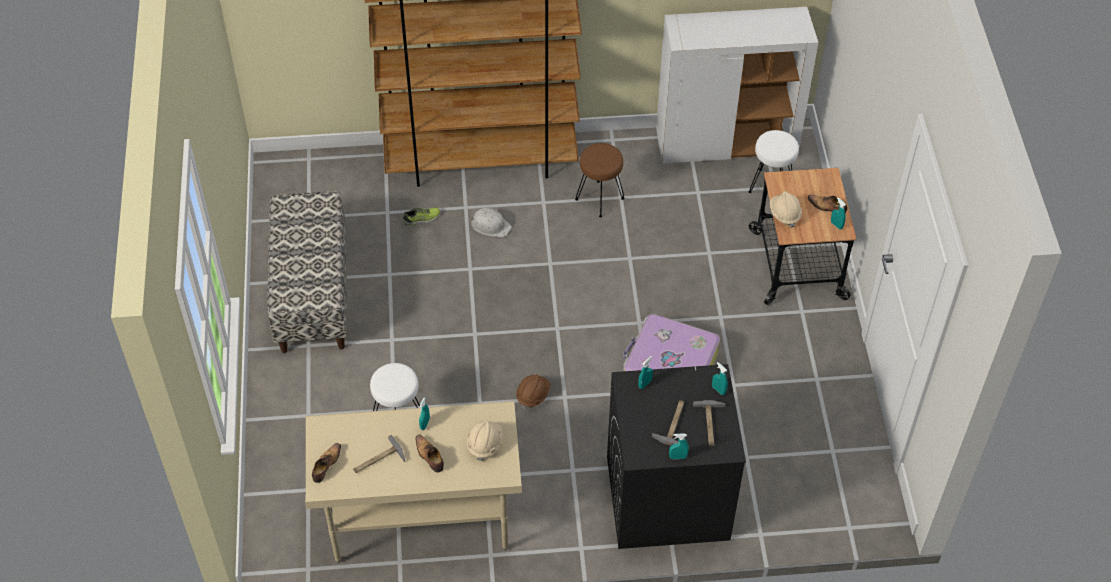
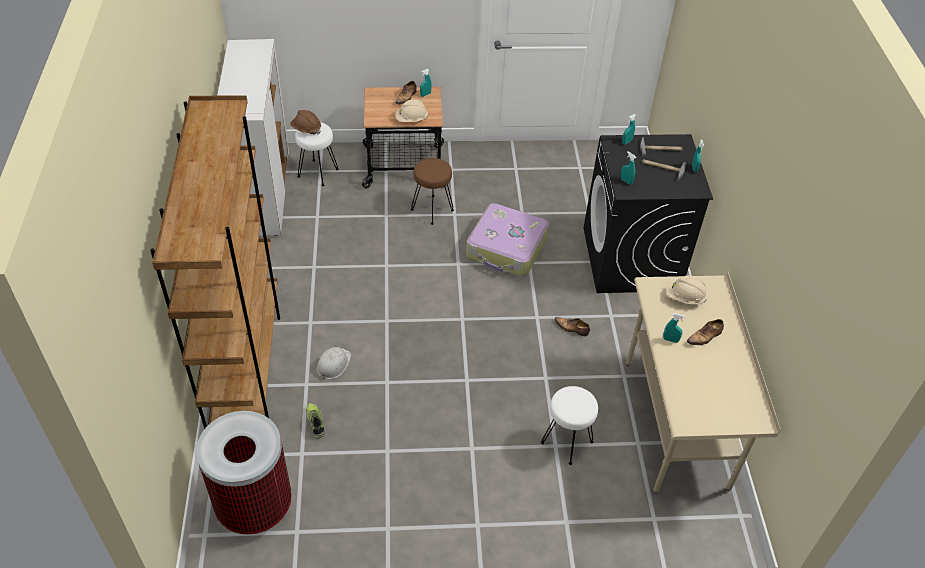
camera: 90 degrees left, 5 degrees down
bench [267,191,347,353] -> none
shoe [312,443,341,483] -> shoe moved to [555,317,590,336]
hammer [353,435,405,473] -> none
brown hard hat [516,374,551,410] -> brown hard hat moved to [290,110,321,135]
brown stool [575,143,624,217] -> brown stool moved to [411,158,454,225]
none -> trash can [196,411,292,535]

